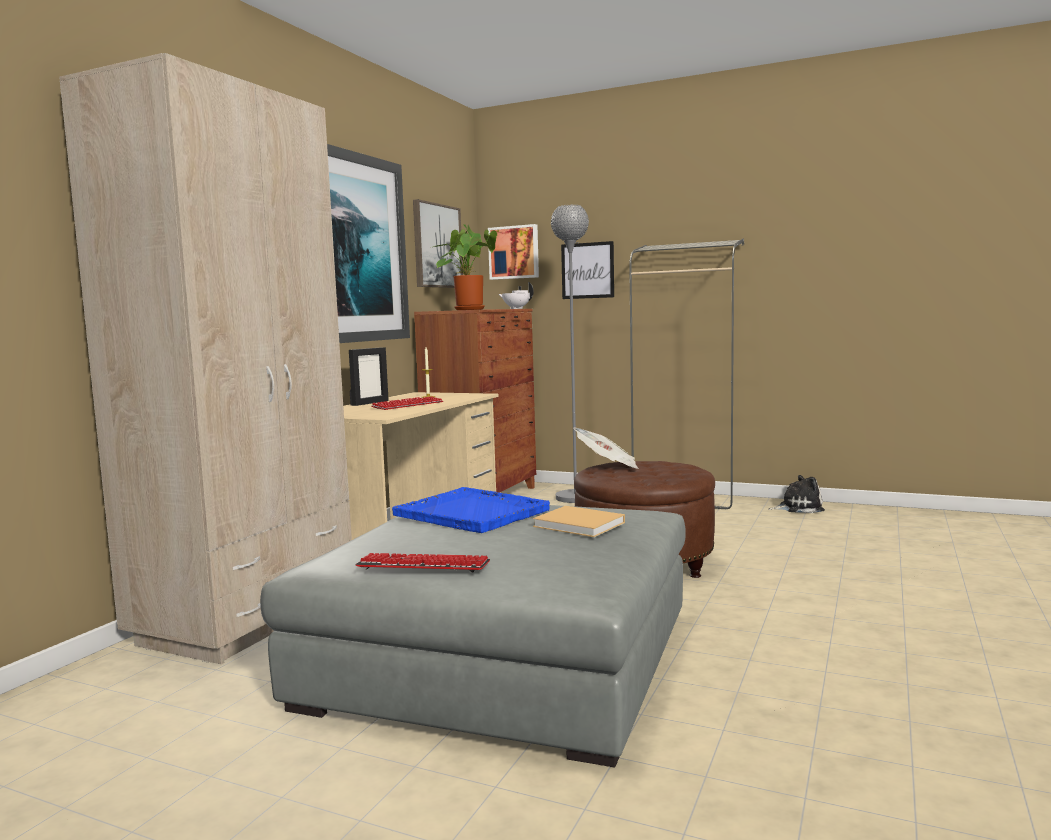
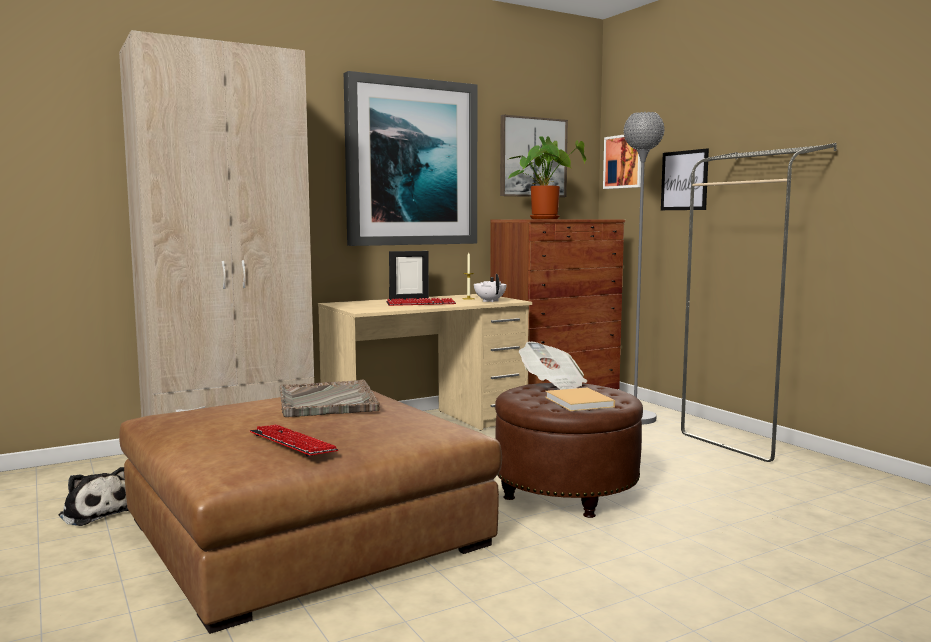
camera: 35 degrees right, 0 degrees up
grey ottoman [260,501,686,767] -> brown ottoman [119,390,502,634]
keyboard [355,553,490,572] -> keyboard moved to [250,425,339,457]
blue tray [392,487,550,533] -> grey tray [279,380,380,417]
white teapot [498,282,534,309] -> white teapot moved to [474,274,507,302]
beige book [533,506,625,537] -> beige book moved to [545,388,615,411]
plush toy [768,475,825,513] -> plush toy moved to [59,467,128,526]

